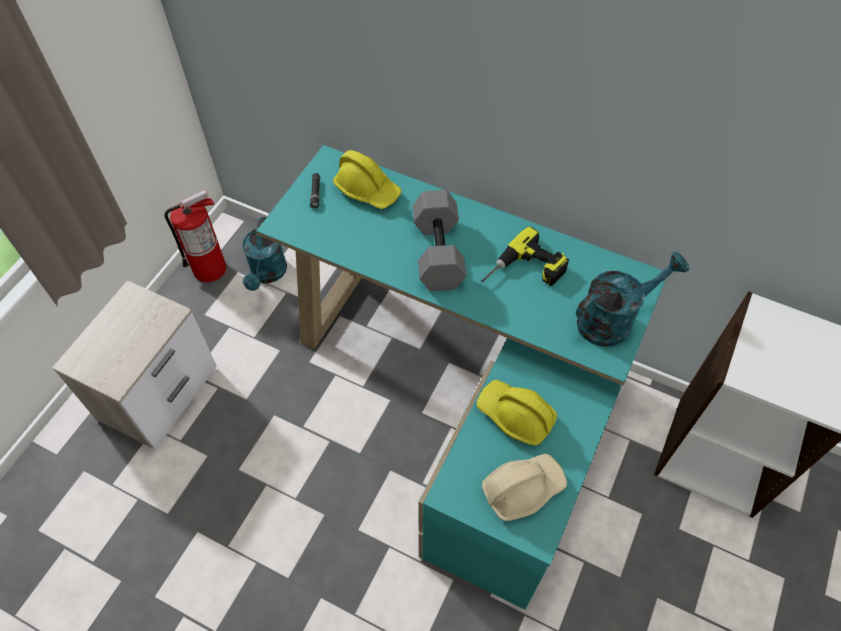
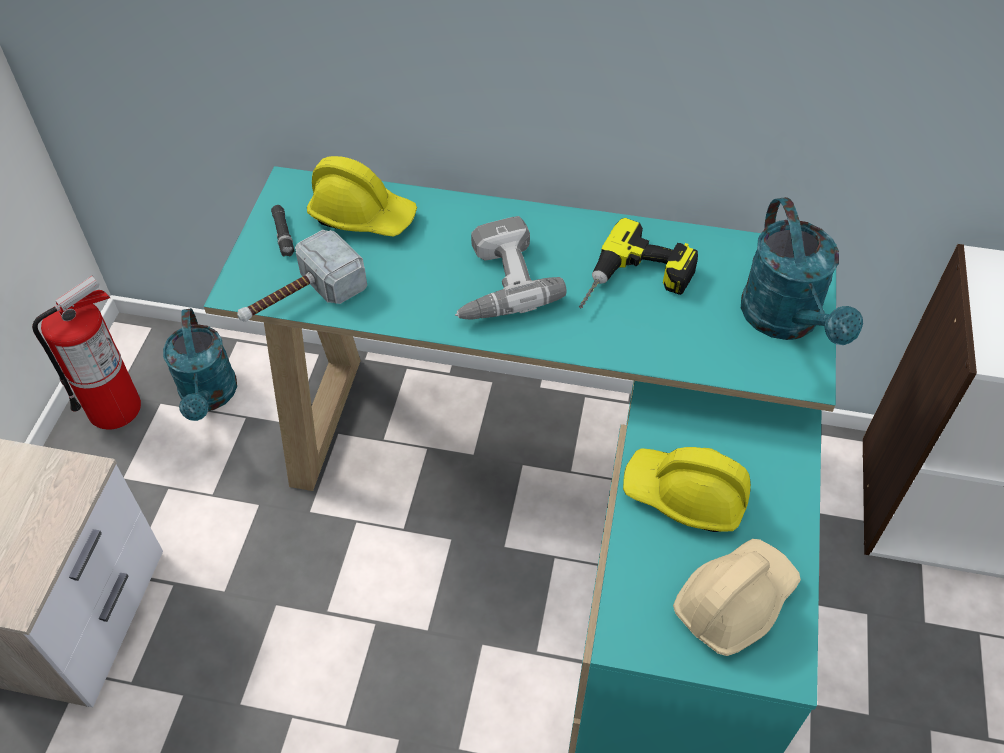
camera: 15 degrees left, 5 degrees down
grey dumbbell [412,190,467,291] -> power drill [455,216,566,320]
turquoise watering can [576,252,689,347] -> turquoise watering can turned 120 degrees clockwise [741,197,863,345]
none -> hammer [237,230,367,322]

